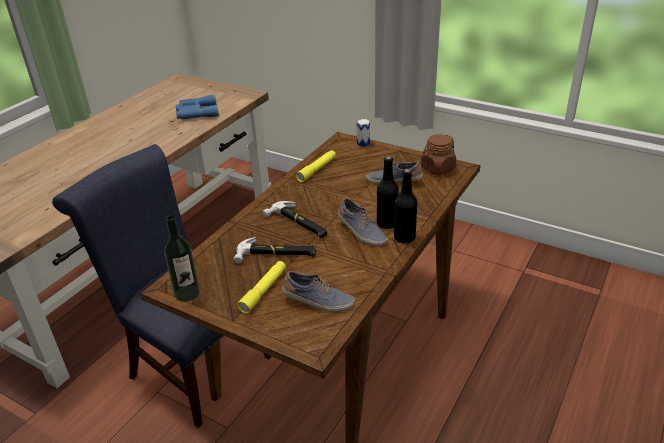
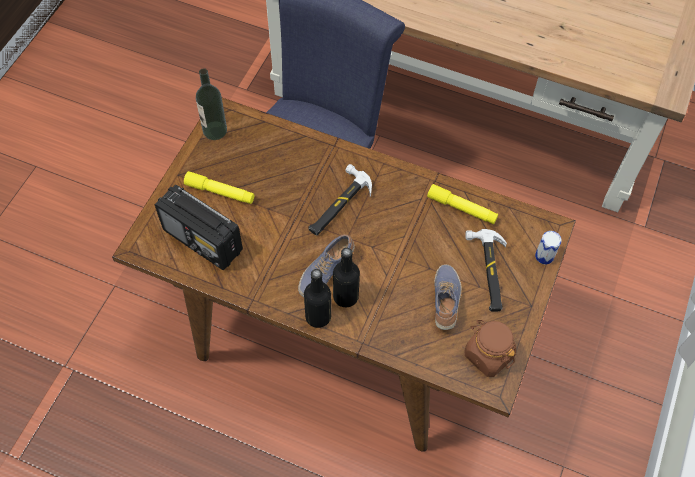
camera: 80 degrees right, 25 degrees up
blue binoculars [175,95,219,119] -> none
hammer [234,237,316,264] -> hammer moved to [465,229,507,312]
shoe [282,271,355,312] -> radio [155,185,243,270]

